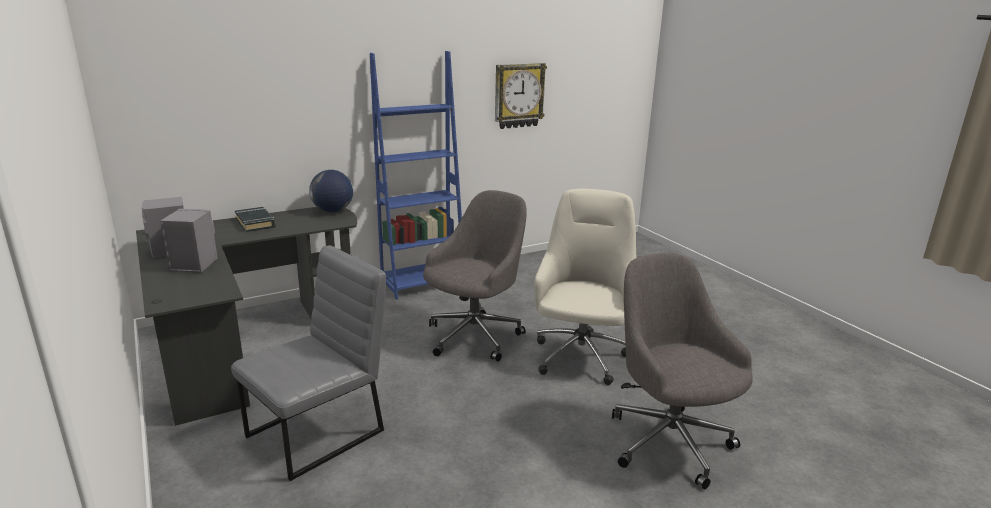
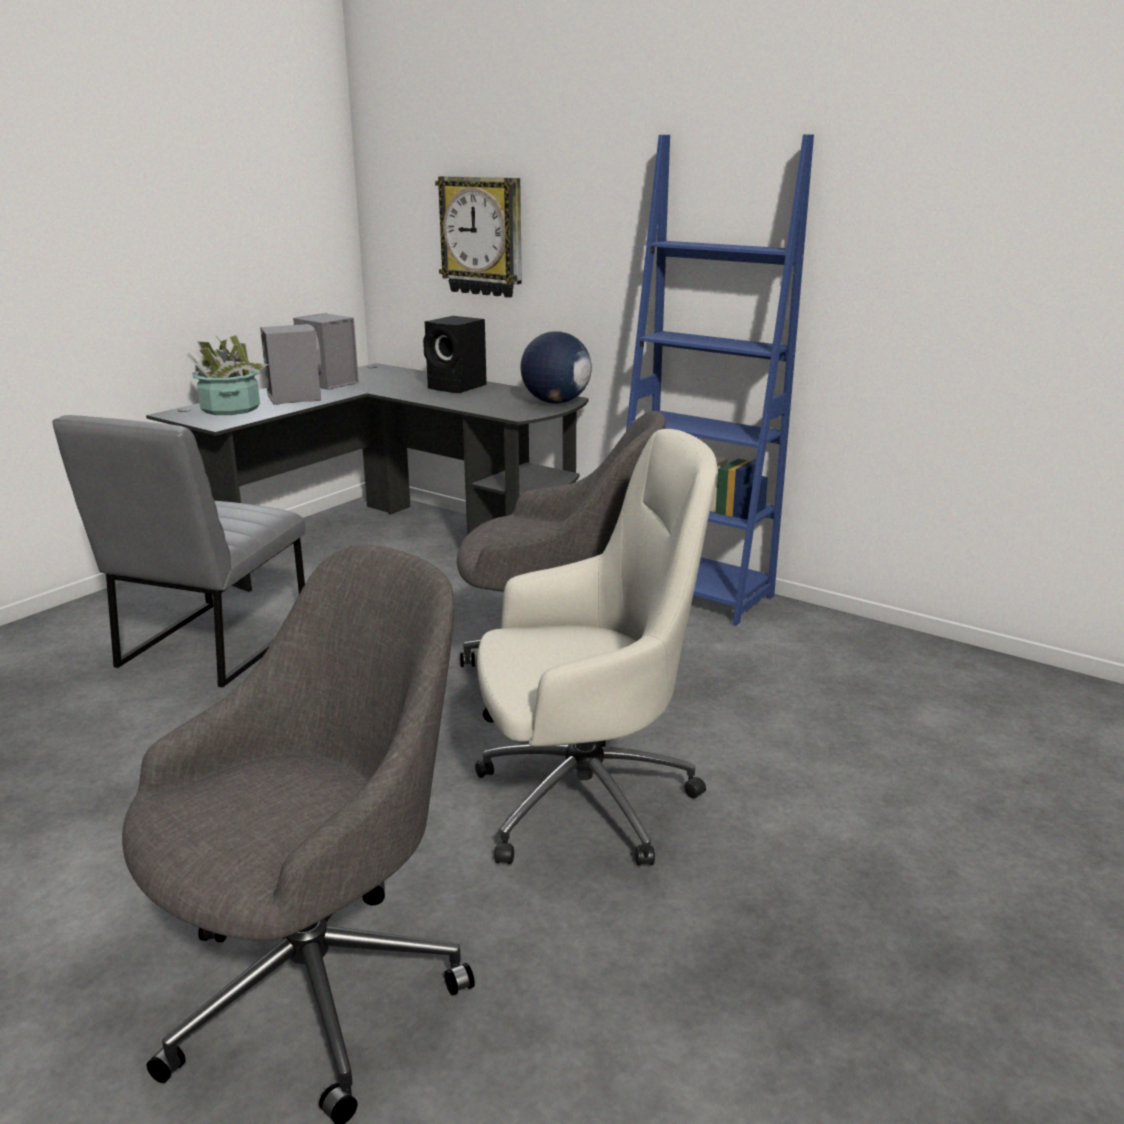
camera: 65 degrees right, 0 degrees up
grey chair [231,245,386,481] -> grey chair turned 90 degrees clockwise [53,415,305,688]
black book [235,207,276,232] -> black speaker [423,316,487,393]
wall clock [495,63,547,129] -> wall clock moved to [435,176,522,298]
none -> potted plant [186,335,268,415]

